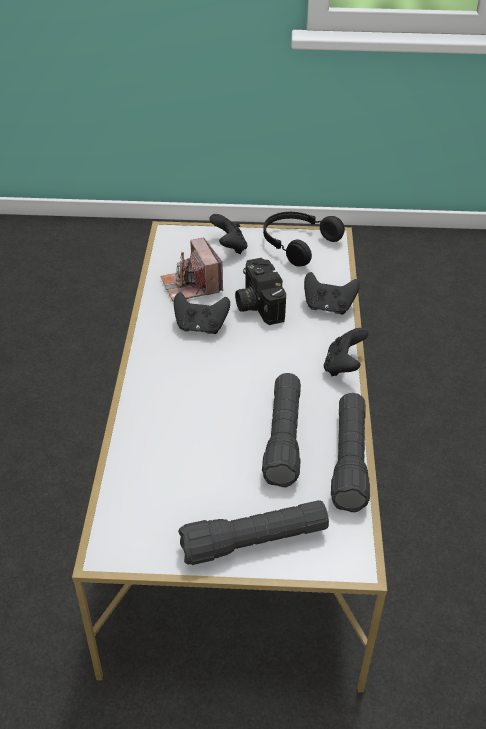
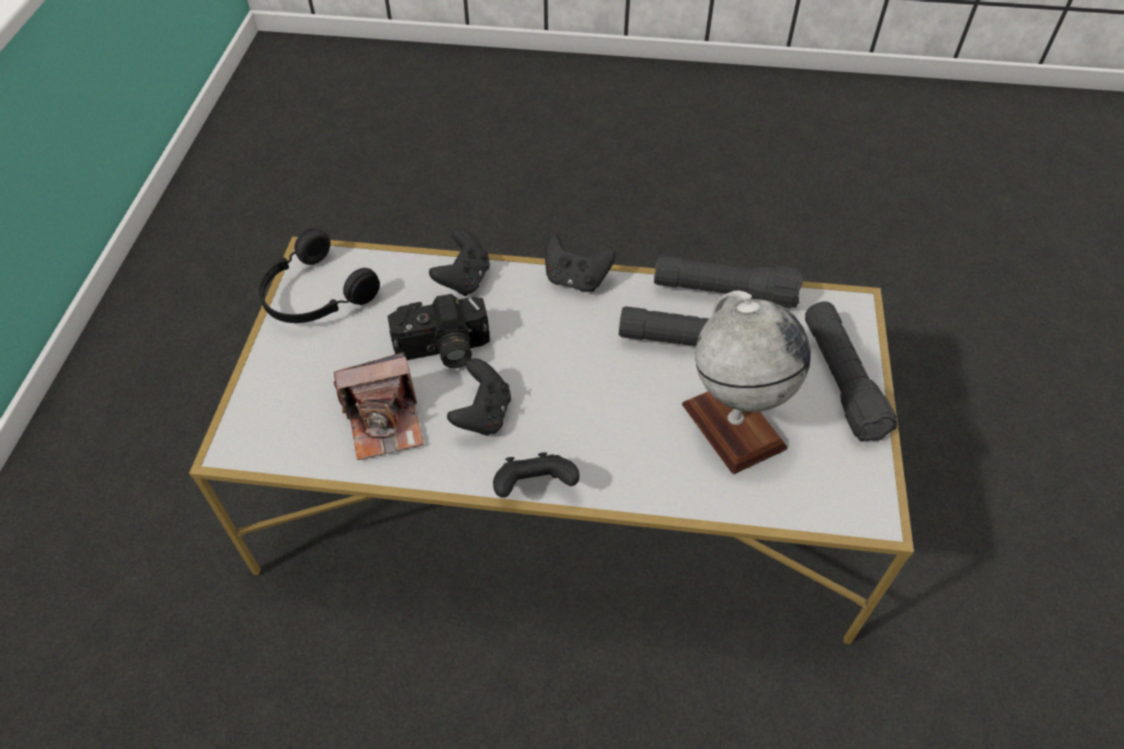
camera: 85 degrees left, 10 degrees up
black game controller [209,214,247,254] -> black game controller moved to [493,452,580,498]
none -> globe [682,291,811,474]

